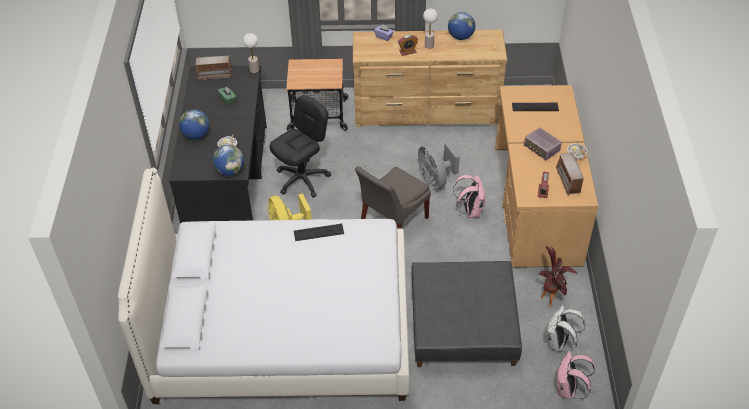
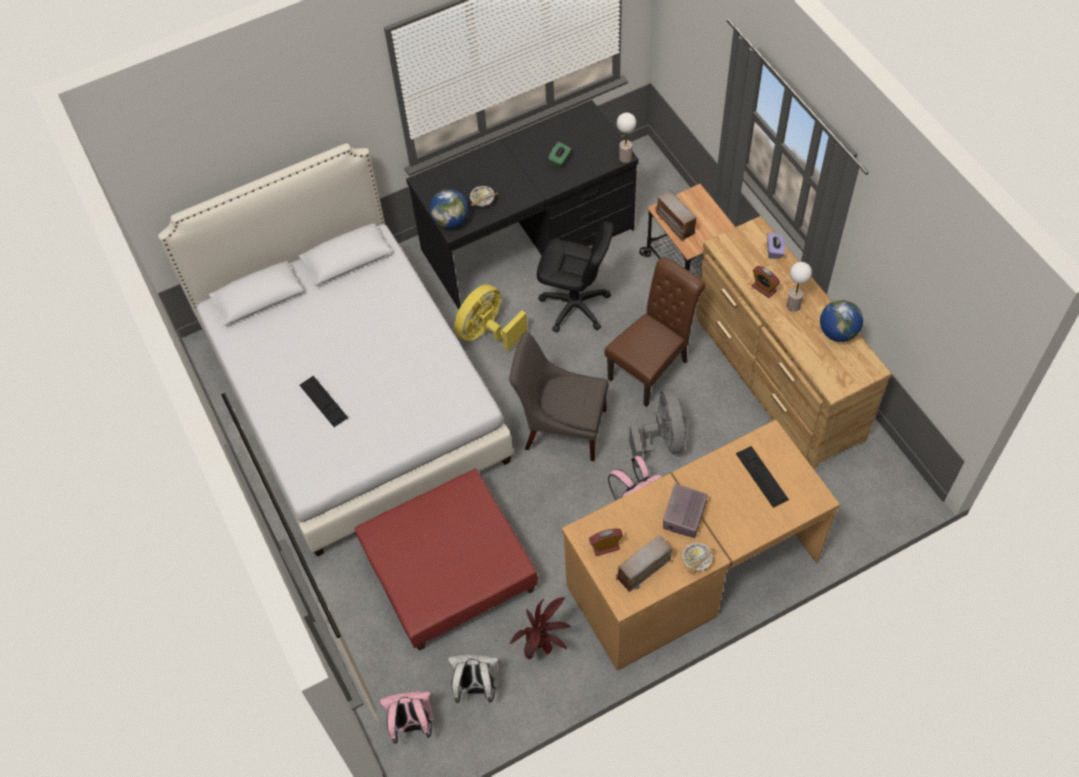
camera: 65 degrees right, 10 degrees up
globe [179,109,210,140] -> none
radio [196,56,233,80] -> radio moved to [655,190,698,241]
keyboard [294,224,344,241] -> keyboard moved to [300,376,348,427]
grey ottoman [411,261,522,367] -> red ottoman [355,469,538,651]
grey fan [418,142,460,189] -> grey fan turned 135 degrees clockwise [629,389,687,468]
none -> brown chair [604,257,705,407]

